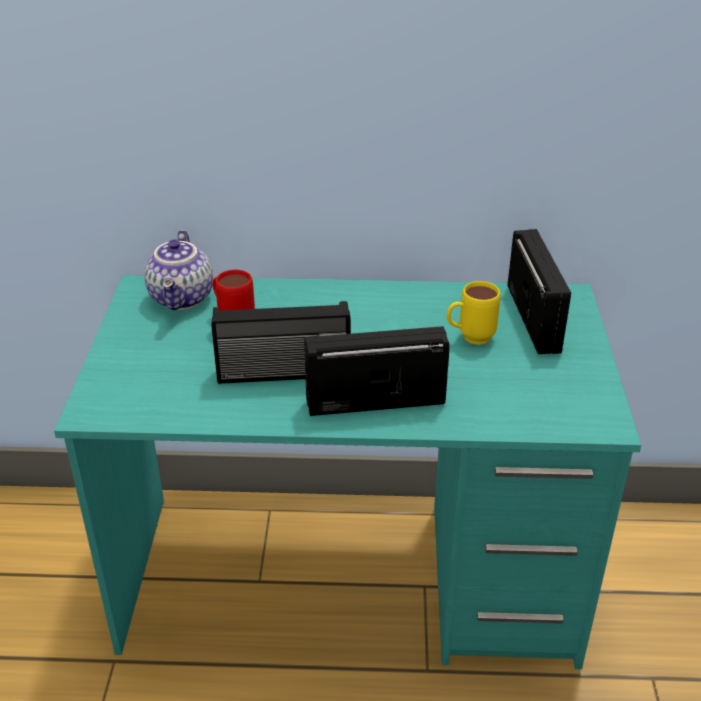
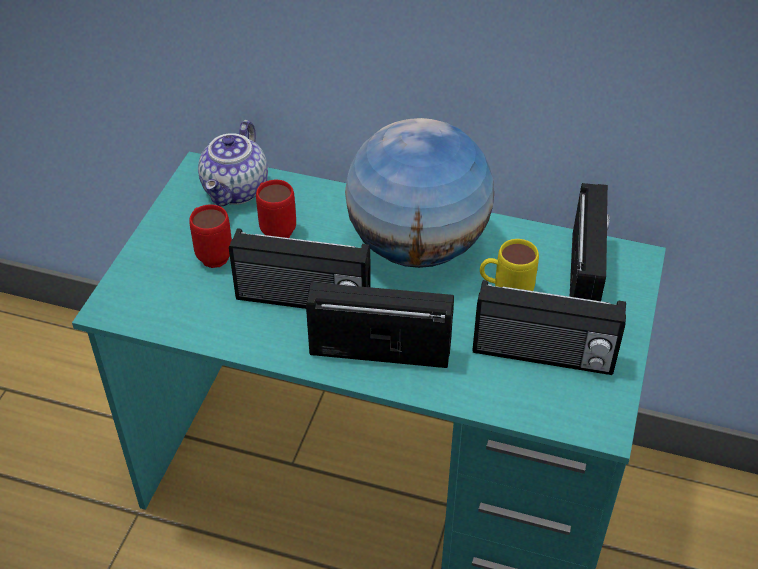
camera: 15 degrees right, 10 degrees up
none -> red mug [189,204,232,268]
none -> globe [345,118,494,268]
none -> radio [472,280,626,375]

